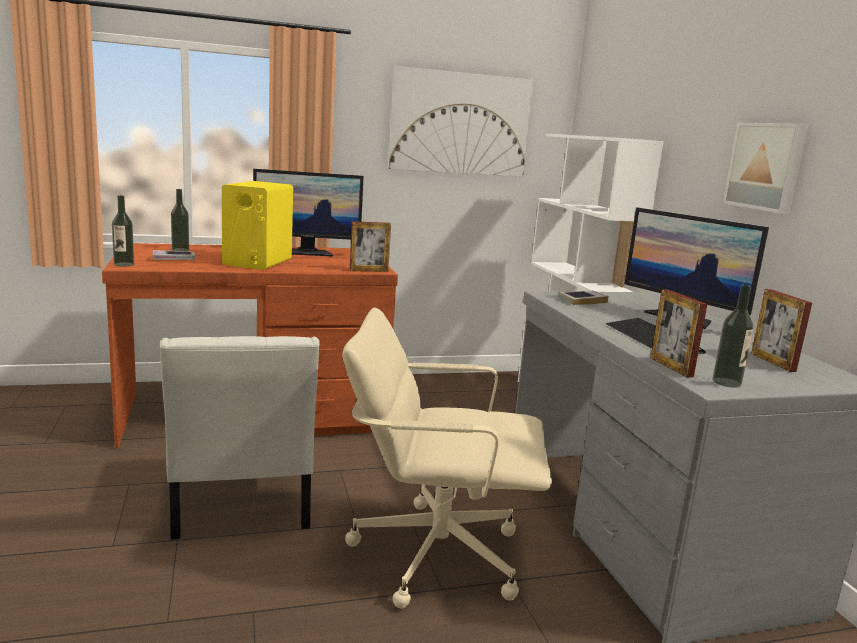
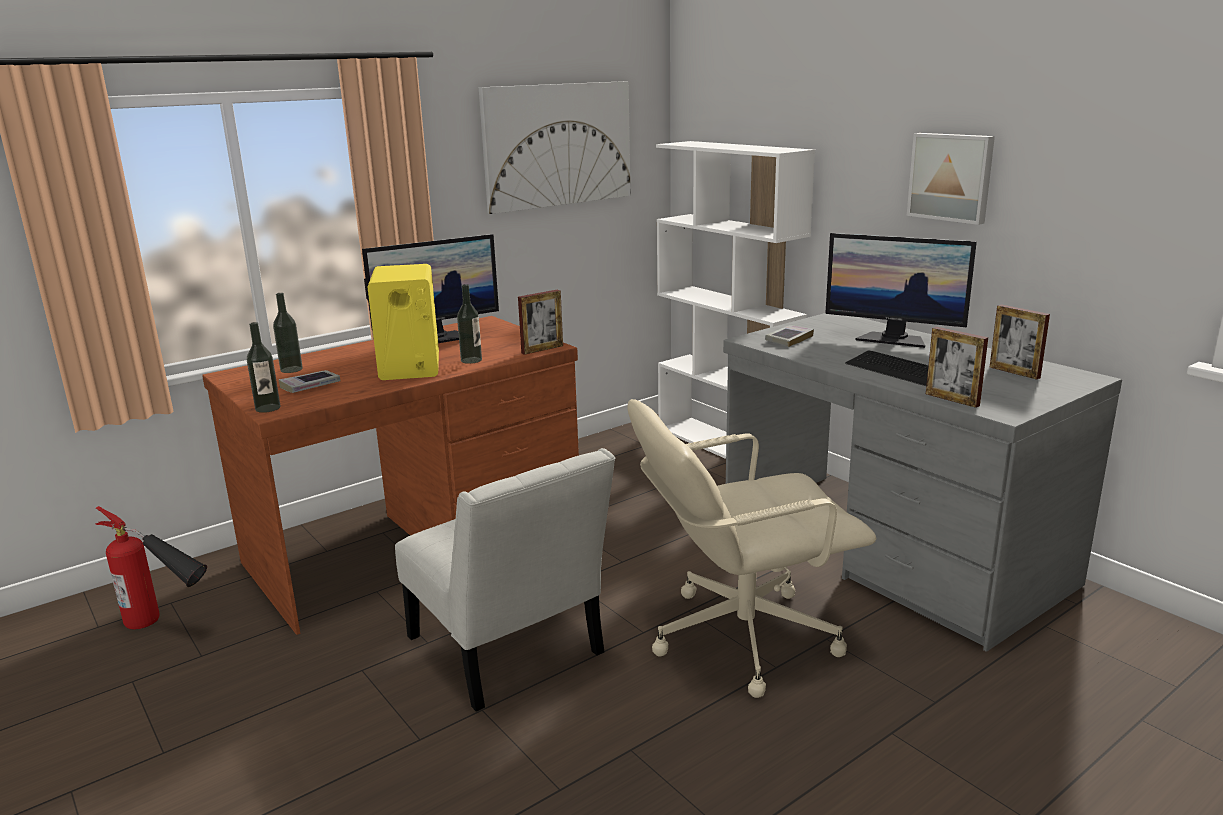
camera: 20 degrees left, 5 degrees up
bottle [712,284,754,388] -> bottle moved to [457,284,482,364]
none -> fire extinguisher [95,506,207,629]

